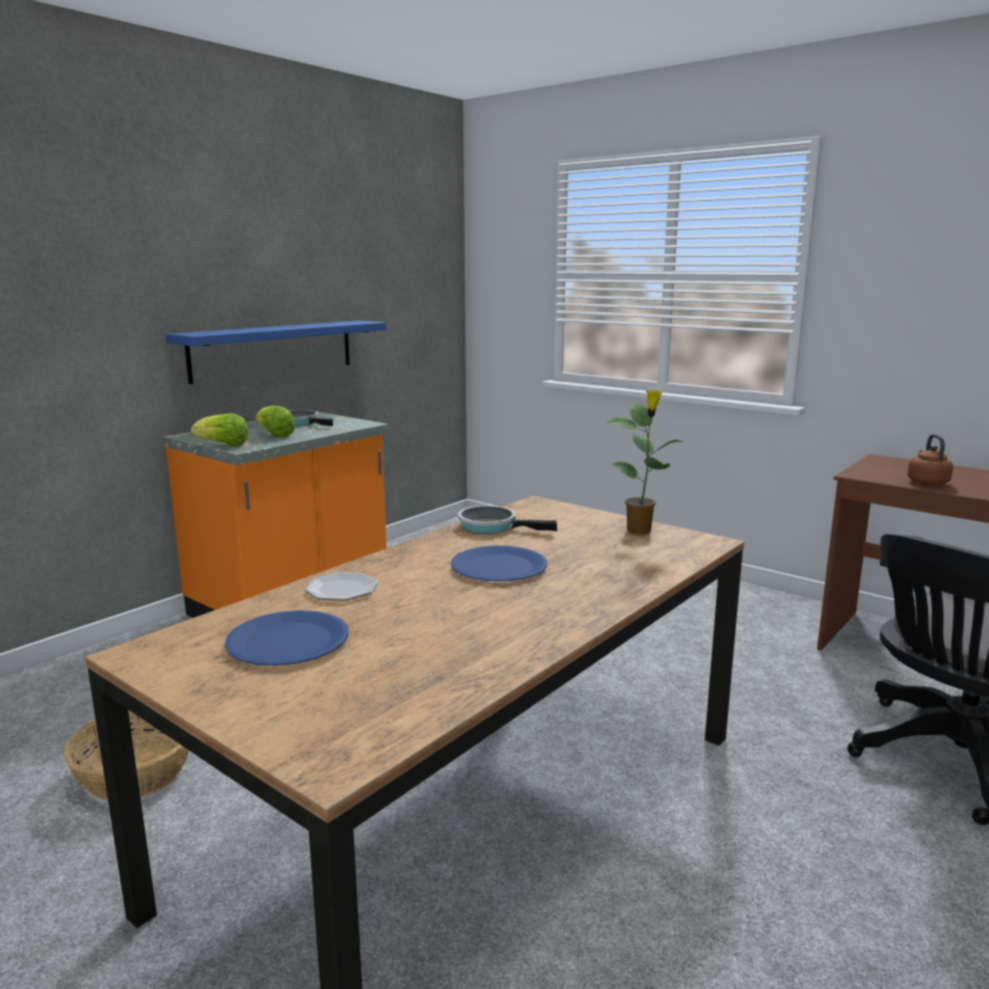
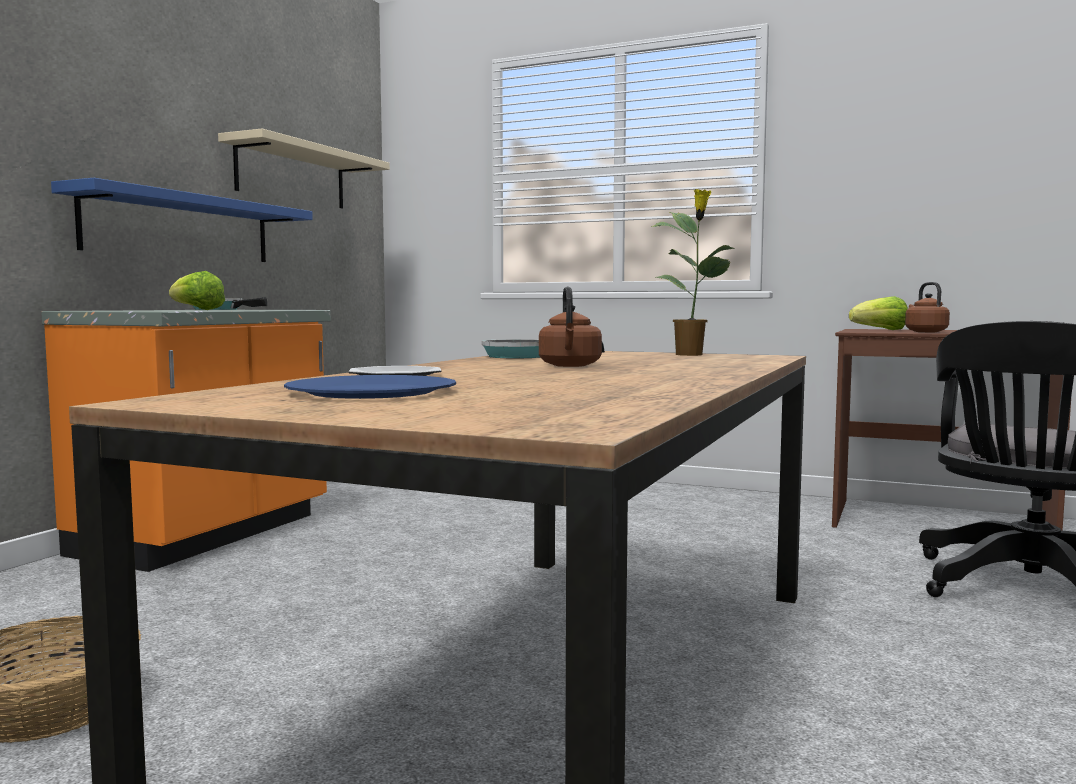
camera: 15 degrees left, 10 degrees down
lettuce [191,413,248,446] -> lettuce moved to [849,296,908,330]
blue plate [451,546,547,581] -> brown kettle [539,287,602,367]
none -> beige shelf [218,128,390,208]

